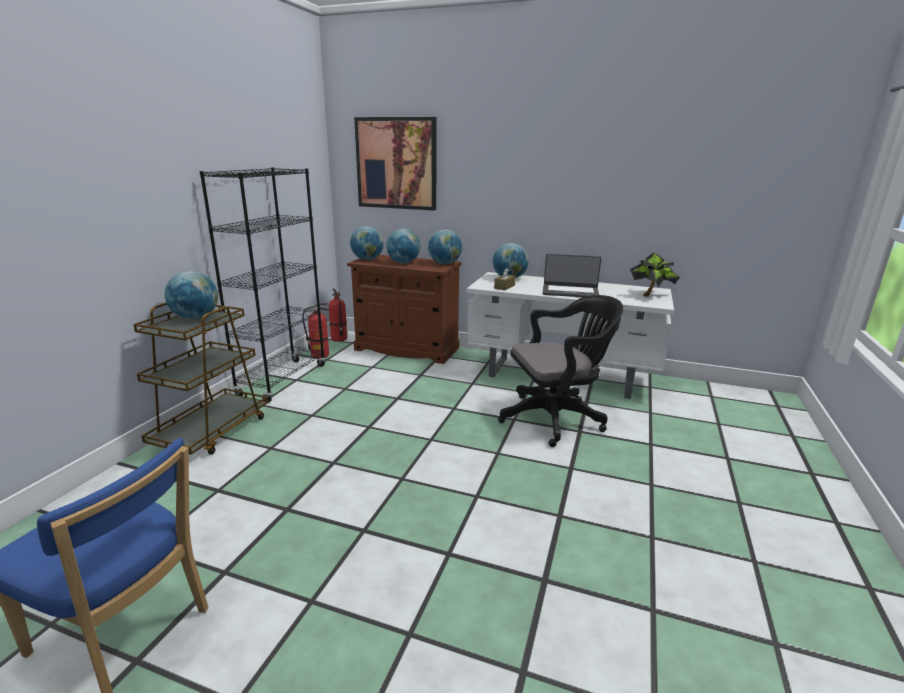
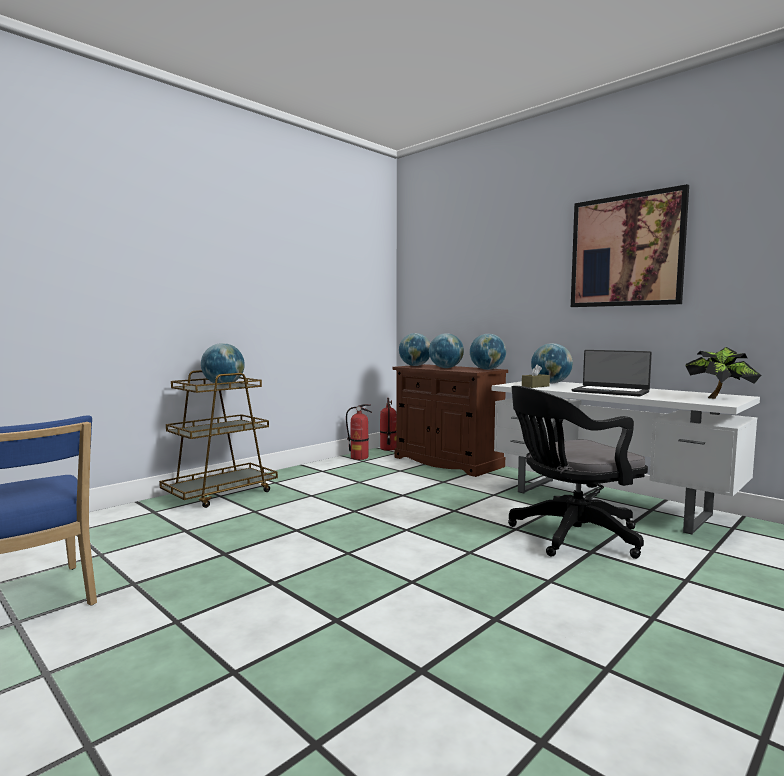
camera: 25 degrees right, 15 degrees down
black bookcase [200,167,325,403] -> none
picture [354,117,436,211] -> picture moved to [571,184,689,307]
black office chair [498,295,623,447] -> black office chair turned 150 degrees clockwise [508,386,648,559]

